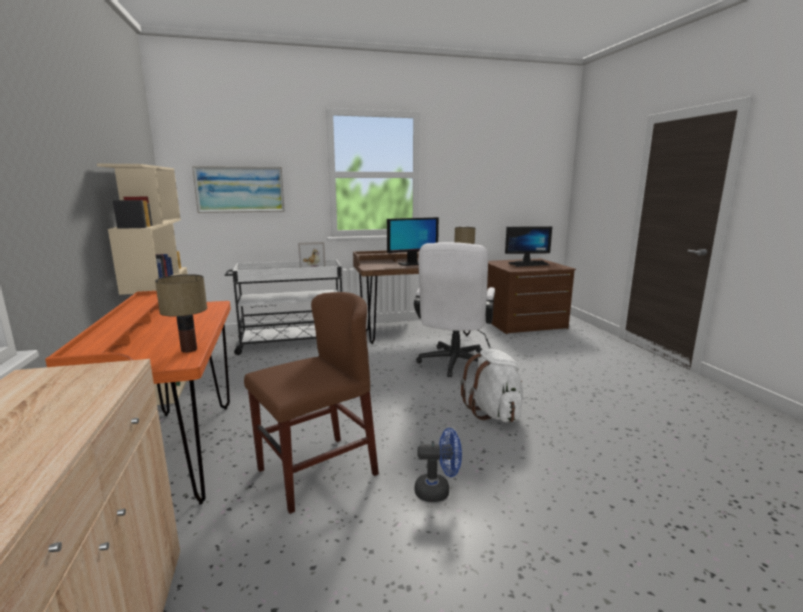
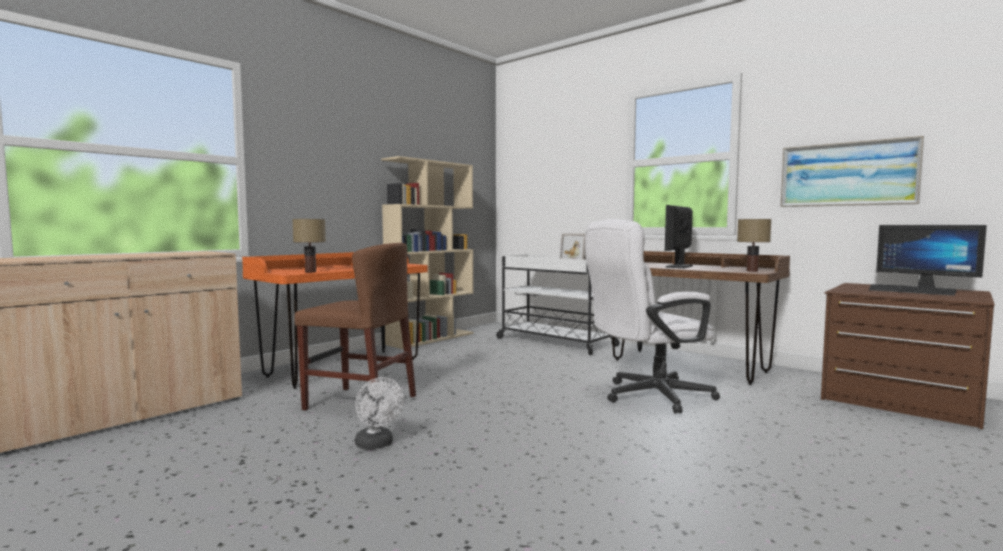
camera: 55 degrees right, 10 degrees down
picture [192,166,285,213] -> picture moved to [780,136,924,207]
monitor [387,217,439,266] -> monitor turned 90 degrees clockwise [665,205,693,268]
blue fan [415,428,462,502] -> white fan [355,377,404,450]
white backpack [461,349,523,422] -> none

